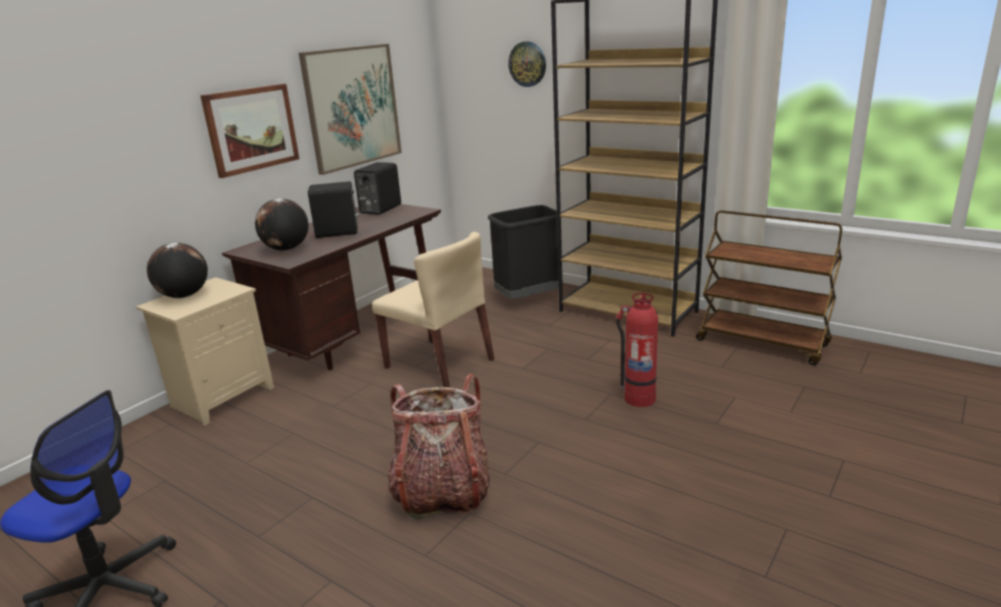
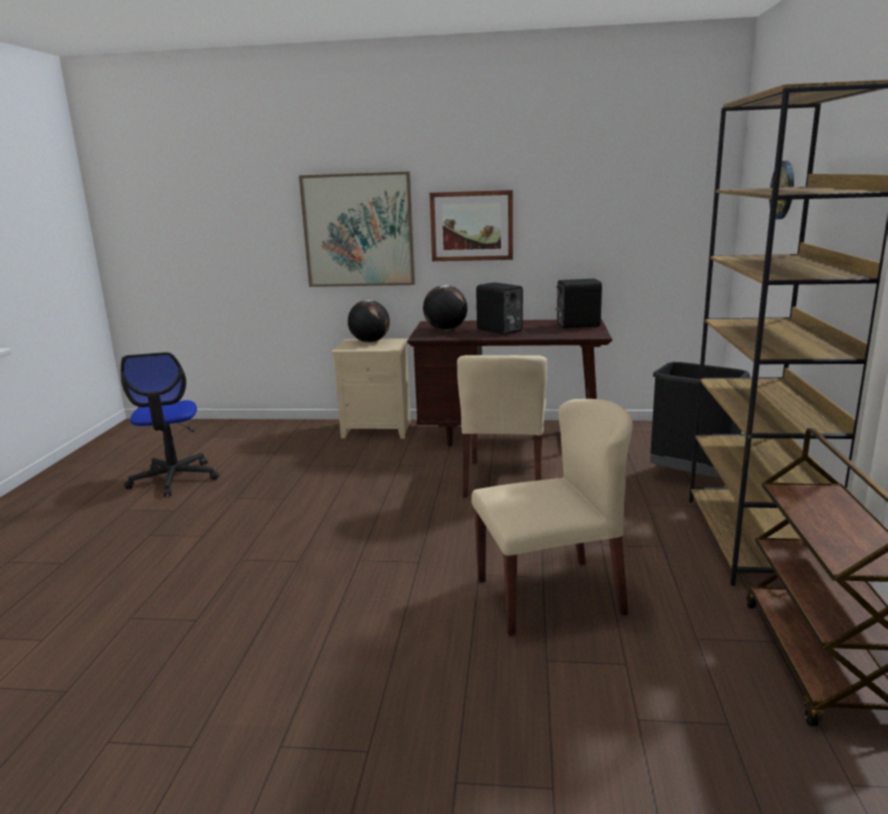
camera: 60 degrees right, 5 degrees down
picture [299,44,402,175] -> picture moved to [299,172,415,287]
backpack [387,374,490,519] -> none
fire extinguisher [616,293,658,407] -> beige chair [471,399,633,636]

